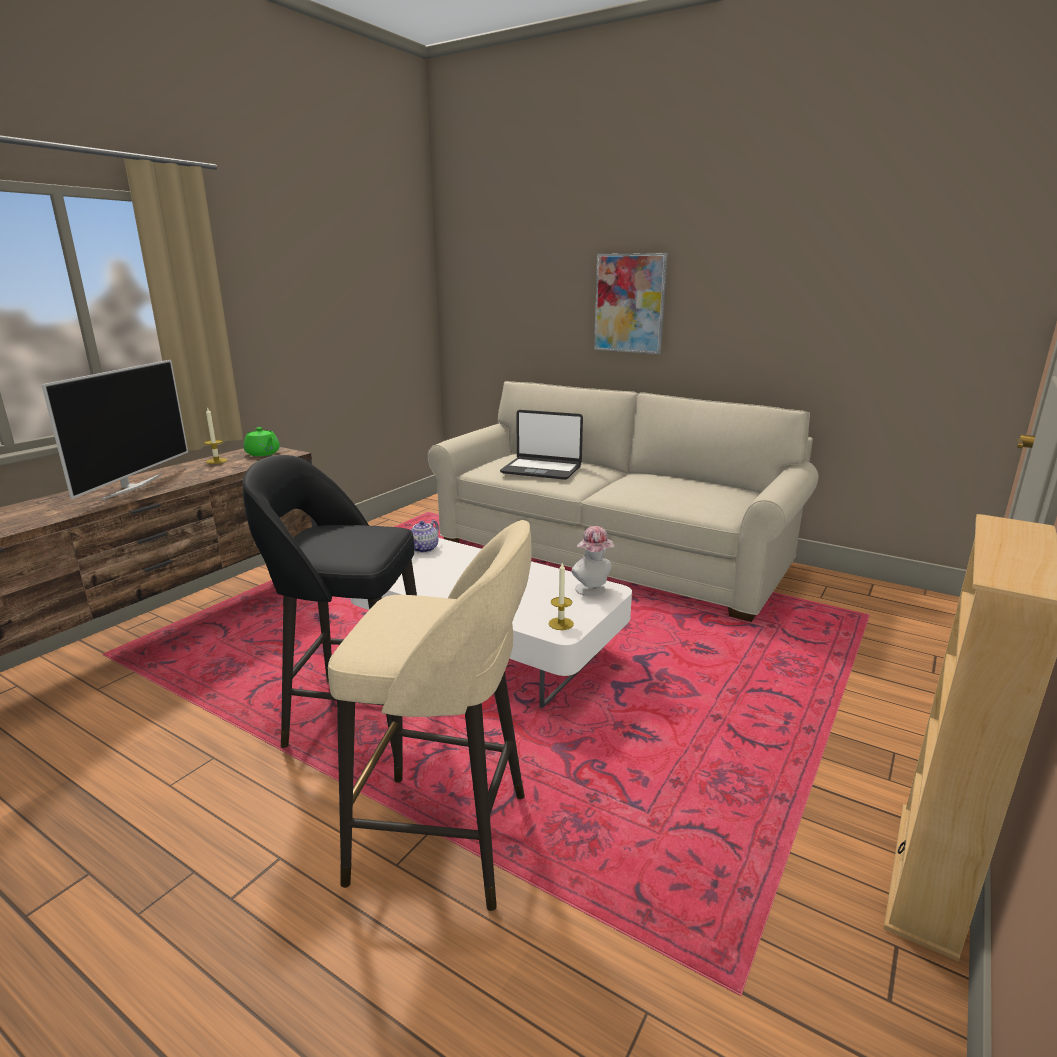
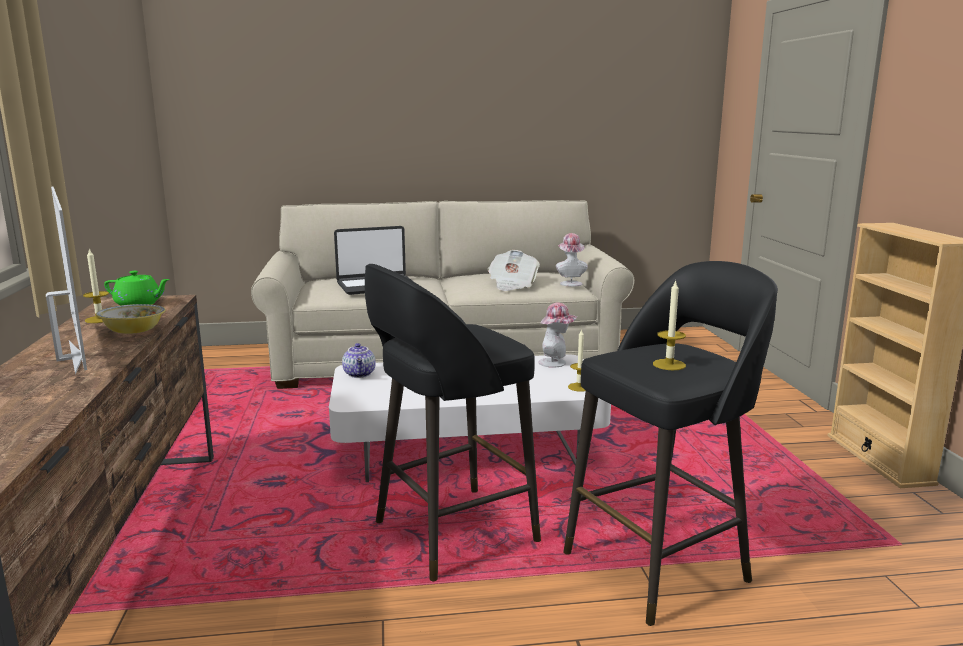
camera: 40 degrees left, 5 degrees down
beige stool [328,520,531,911] -> black stool [563,261,778,626]
picture [594,253,668,354] -> none
none -> bowl [96,304,166,334]
none -> newspaper [488,250,540,291]
none -> hat [556,233,588,287]
none -> candle [653,280,686,370]

